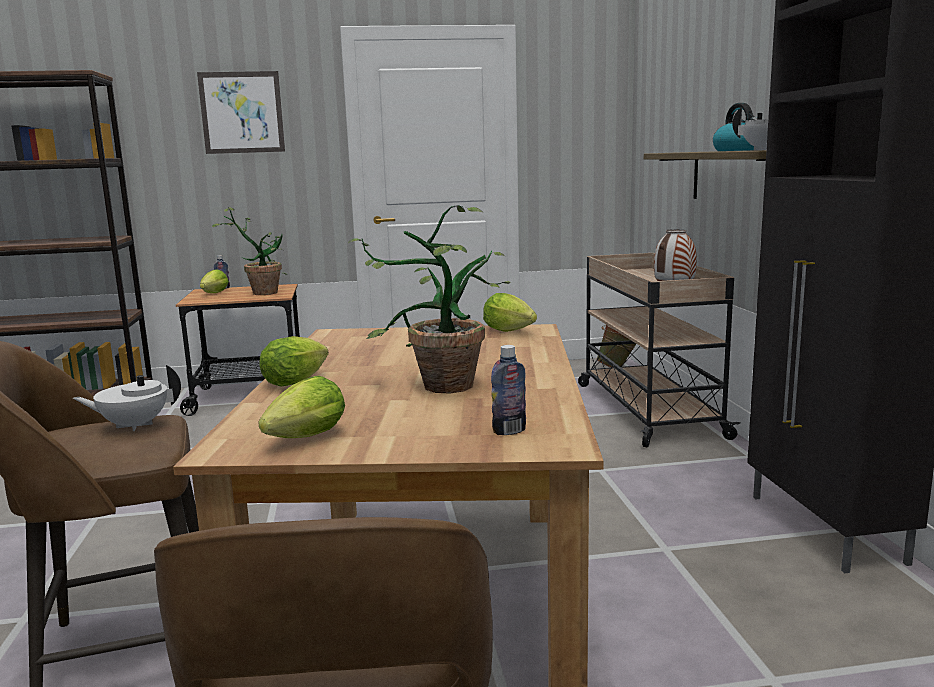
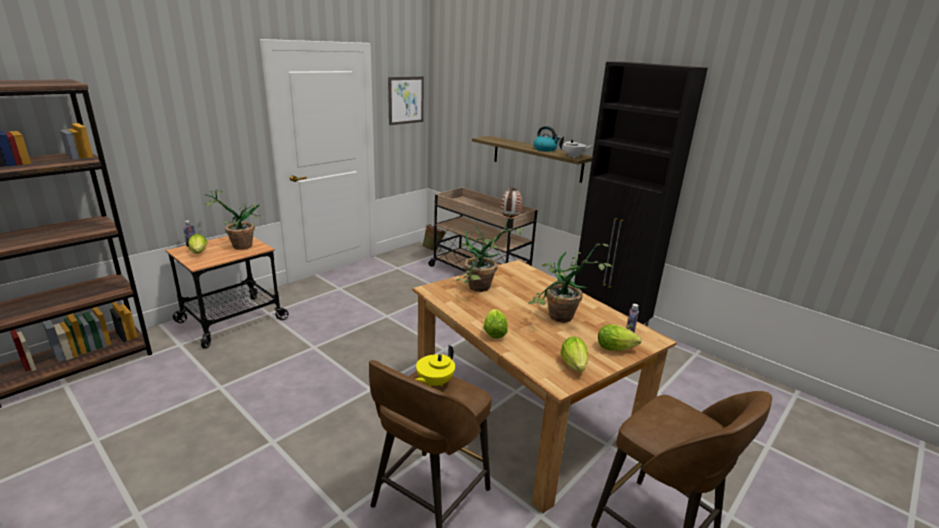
camera: 40 degrees left, 10 degrees up
white teapot [73,365,181,431] -> yellow teapot [415,345,455,387]
picture [197,71,285,154] -> picture moved to [388,76,424,125]
lettuce [483,293,537,332] -> lettuce moved to [598,325,641,351]
none -> potted plant [456,212,524,292]

